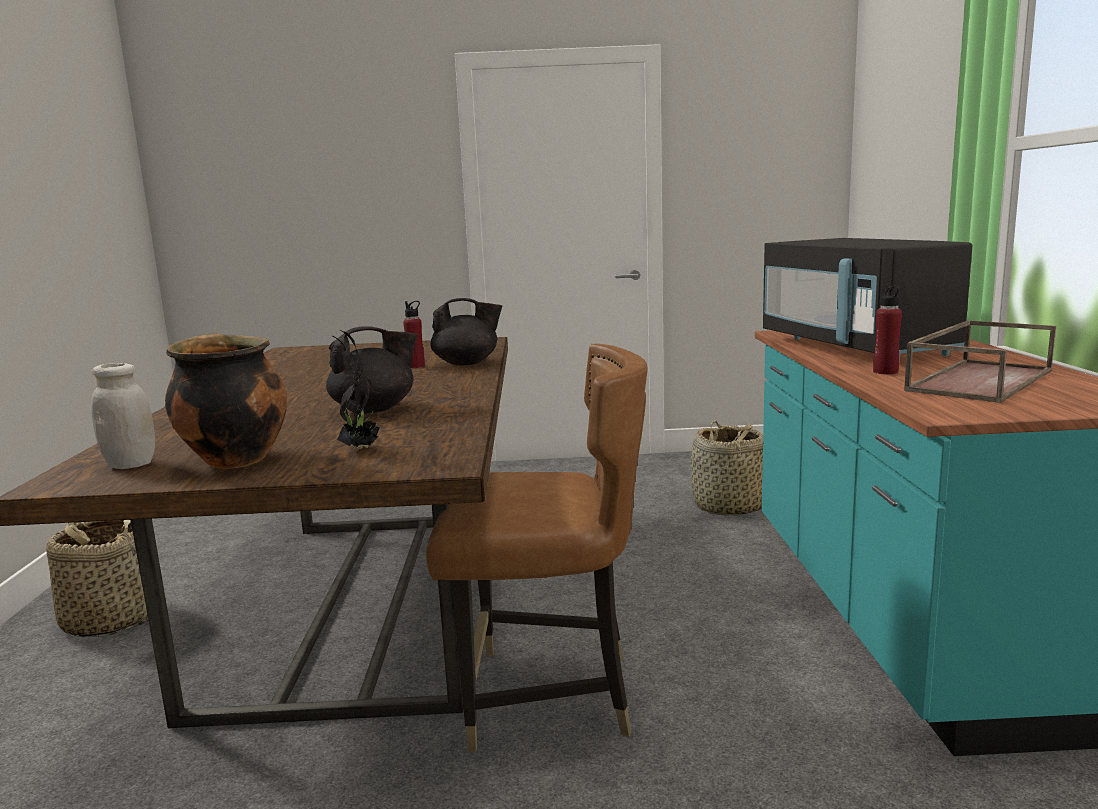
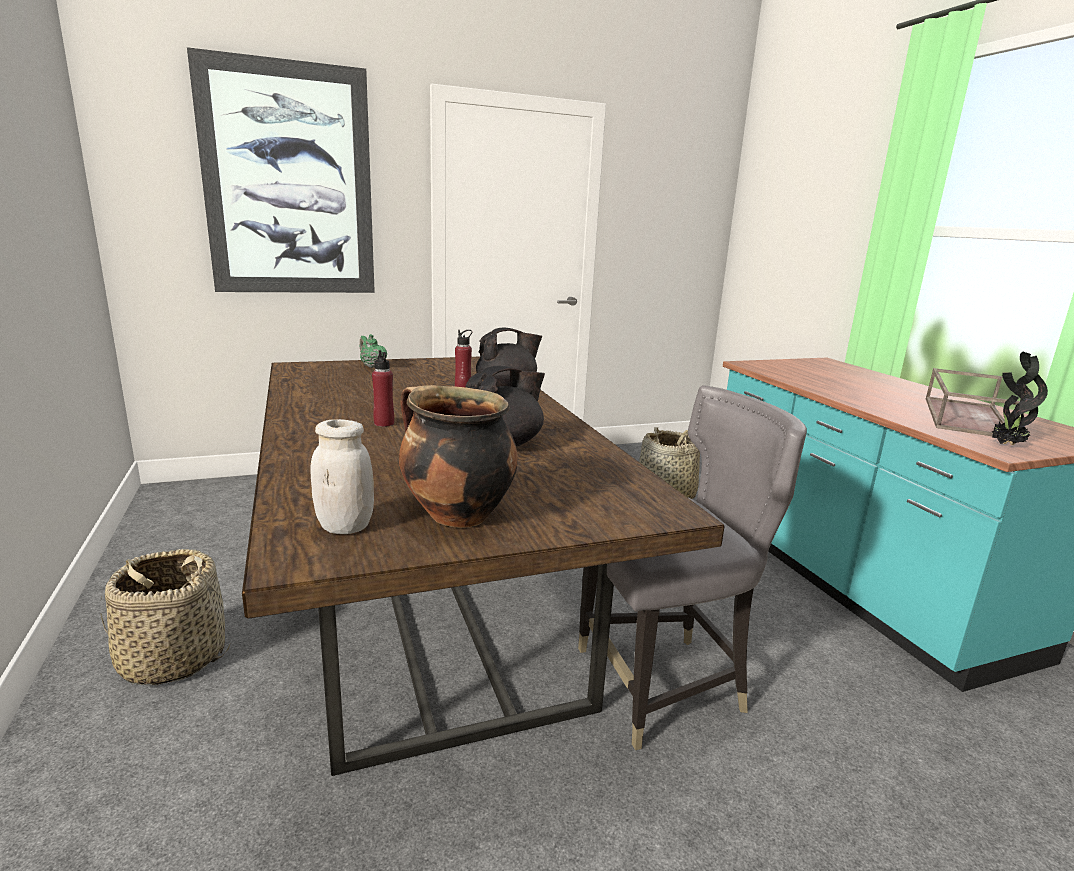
camera: 20 degrees left, 5 degrees up
potted plant [333,330,379,449] -> potted plant moved to [992,351,1048,445]
brown chair [426,343,648,752] -> grey chair [578,385,807,750]
black microwave [763,238,972,361] -> none
red bottle [873,285,902,375] -> red bottle moved to [372,350,394,427]
none -> picture [187,47,375,293]
none -> green teapot [359,334,387,368]

